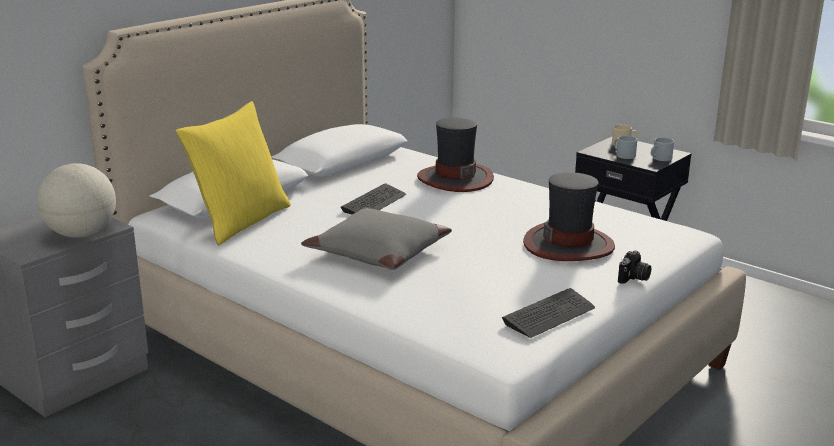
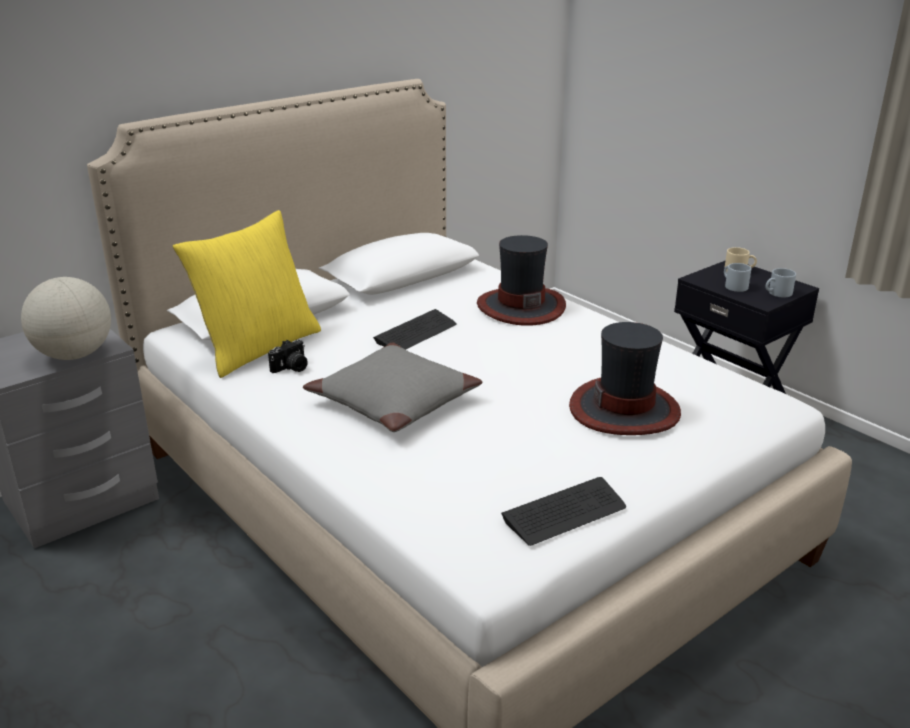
camera: 10 degrees right, 5 degrees up
camera [618,251,651,284] -> camera moved to [268,340,308,373]

